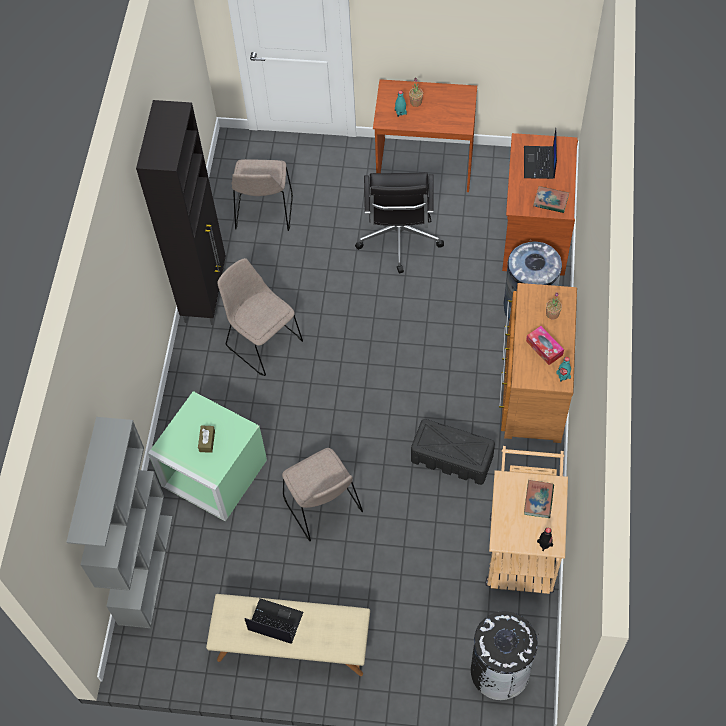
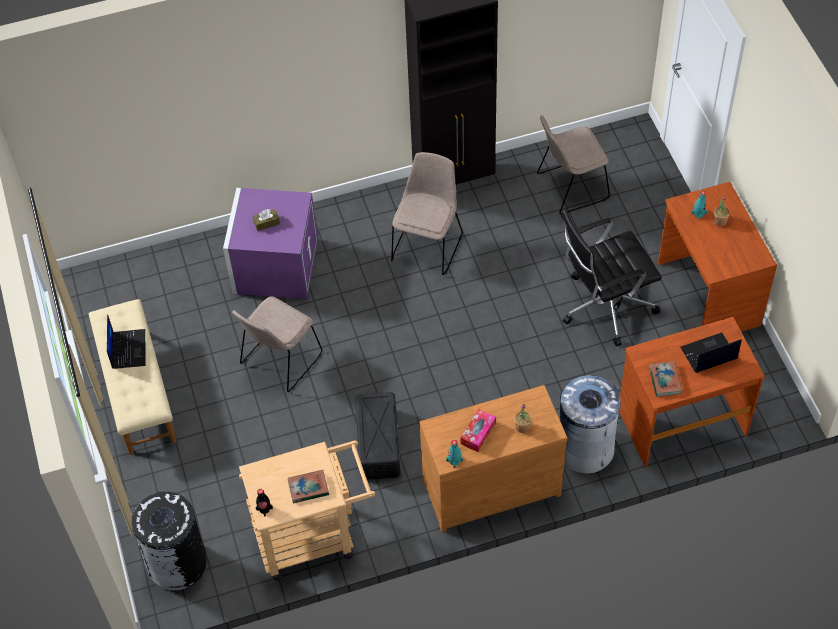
camera: 65 degrees right, 5 degrees down
grey bookcase [67,417,173,628] -> none
green storage box [148,391,267,521] -> purple storage box [223,188,318,299]

